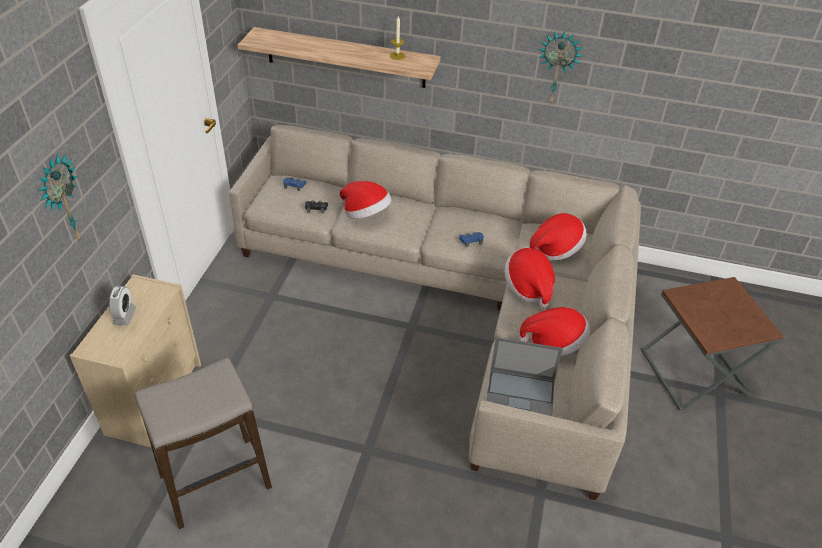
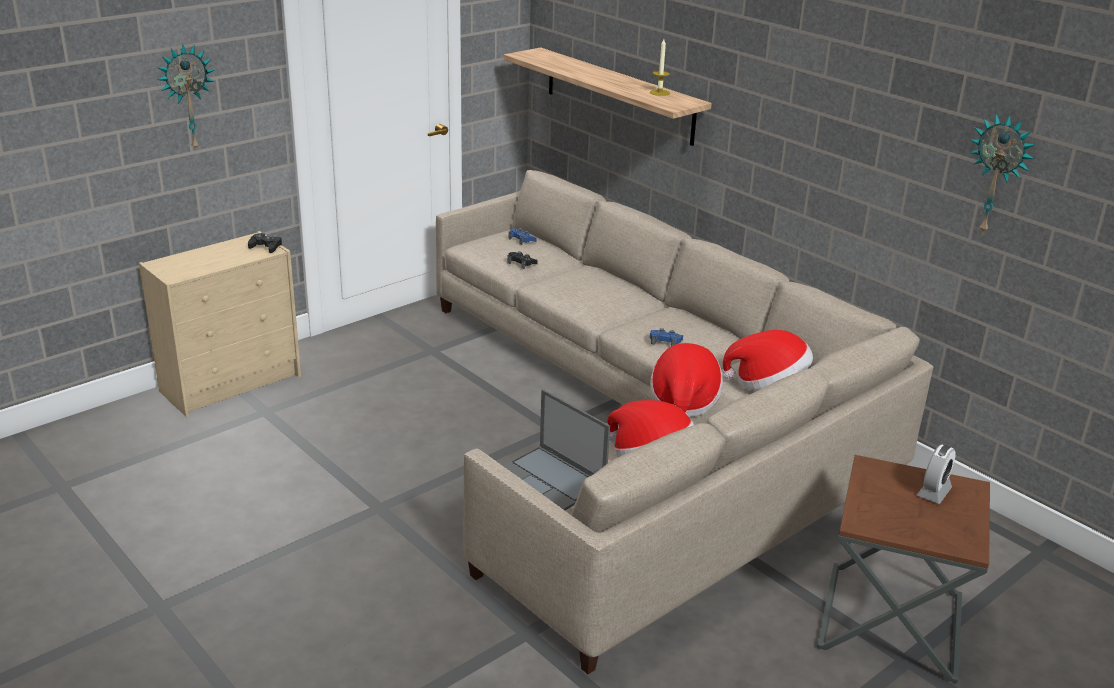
camera: 35 degrees right, 15 degrees down
alarm clock [109,286,136,325] -> alarm clock moved to [917,445,956,504]
stool [135,358,272,529] -> none
hat [340,181,392,219] -> none
wall clock [538,31,582,103] -> wall clock moved to [970,114,1035,235]
none -> black game controller [248,233,282,253]

